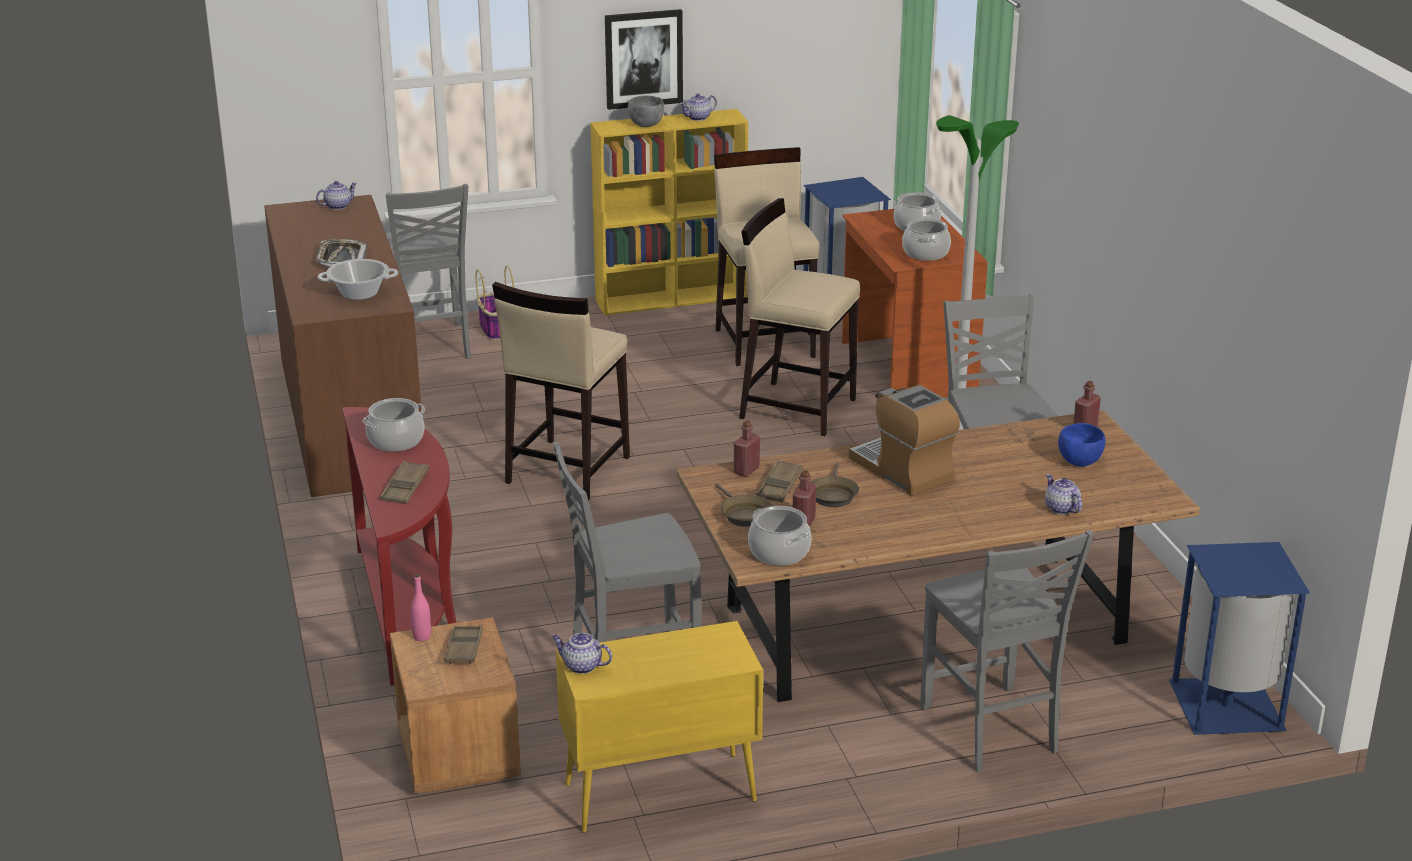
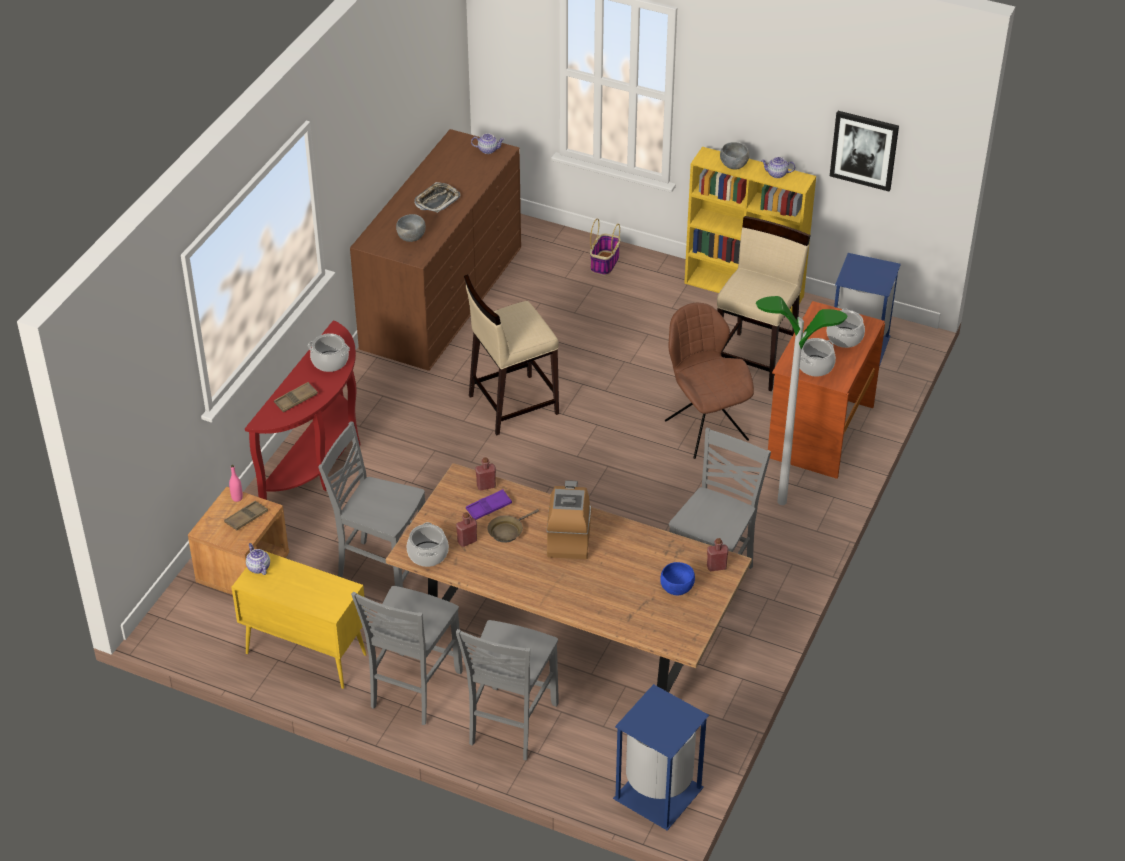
camera: 40 degrees right, 15 degrees up
cooking pot [318,259,398,300] -> grey bowl [396,214,426,242]
grey chair [386,184,471,359] -> grey chair moved to [351,586,463,725]
picture [605,9,683,110] -> picture moved to [830,111,899,191]
brown frying pan [715,483,772,527] -> none
beige stool [739,198,860,436] -> brown chair [665,303,754,459]
brown tray [756,460,803,502] -> purple tray [466,489,512,520]
teapot [1045,474,1082,515] -> none

